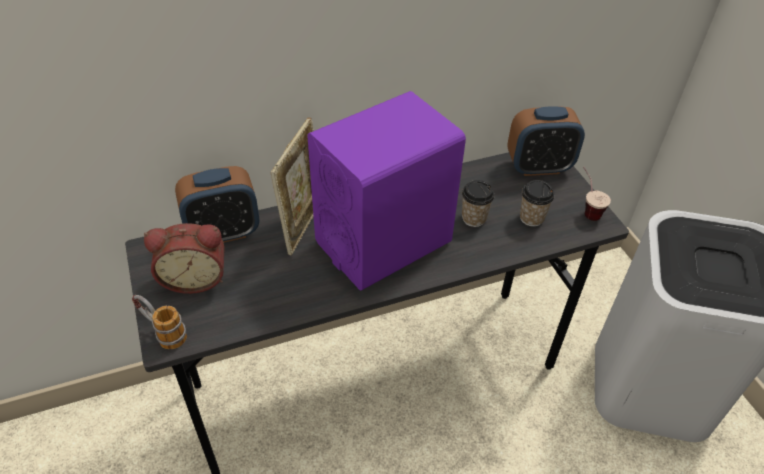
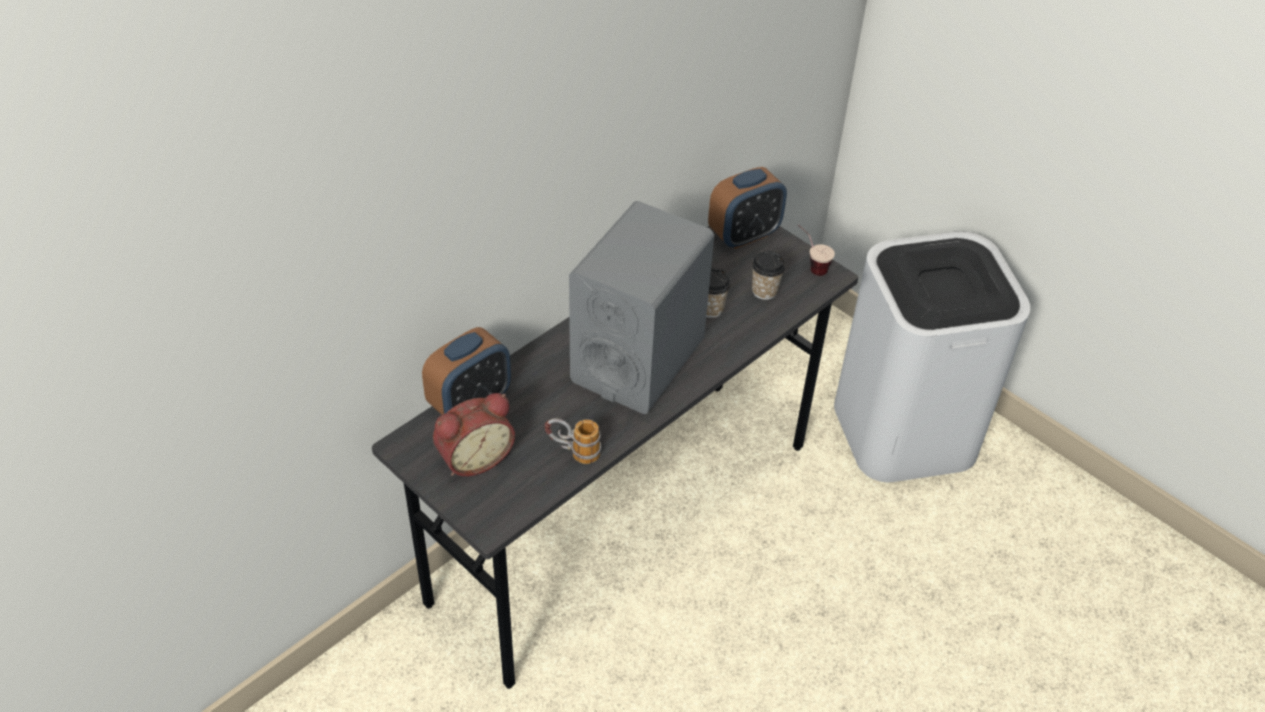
camera: 25 degrees left, 0 degrees up
mug [132,295,187,349] -> mug moved to [545,418,601,464]
picture frame [270,117,313,255] -> none
purple speaker [307,91,466,291] -> grey speaker [569,201,714,414]

